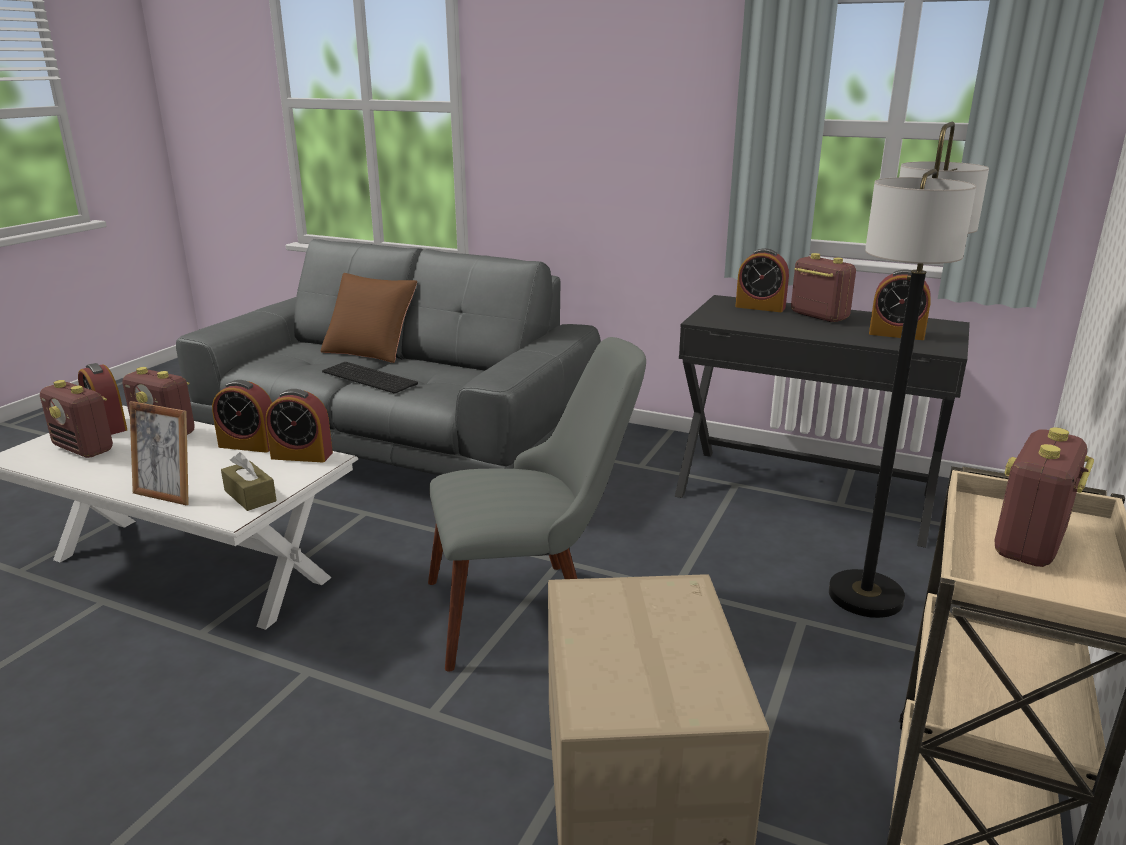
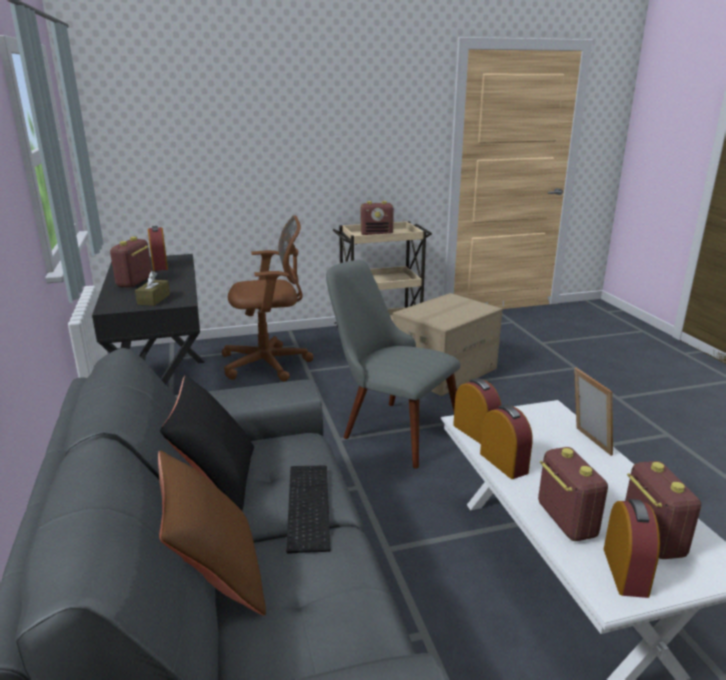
camera: 130 degrees left, 0 degrees up
brown tissue box [221,452,277,511] -> brown tissue box moved to [135,271,170,306]
alarm clock [735,248,789,312] -> none
floor lamp [829,122,989,618] -> brown office chair [222,215,314,382]
none -> black pillow [160,375,254,511]

